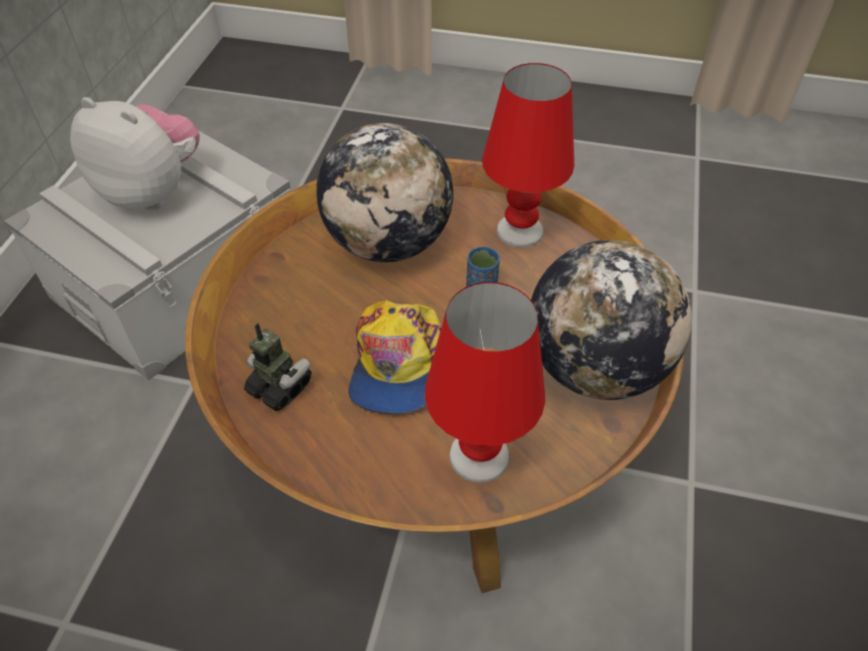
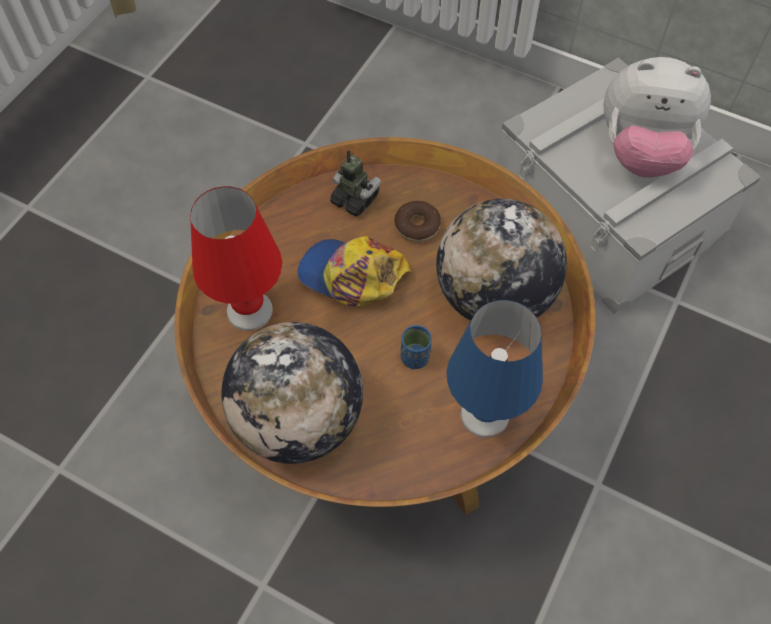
camera: 105 degrees right, 10 degrees up
plush toy [70,97,200,210] -> plush toy turned 60 degrees clockwise [603,57,711,178]
toy robot [244,323,312,411] -> toy robot turned 105 degrees counterclockwise [330,150,381,216]
red table lamp [482,63,574,248] -> blue table lamp [447,300,543,438]
none -> donut [394,201,441,242]

